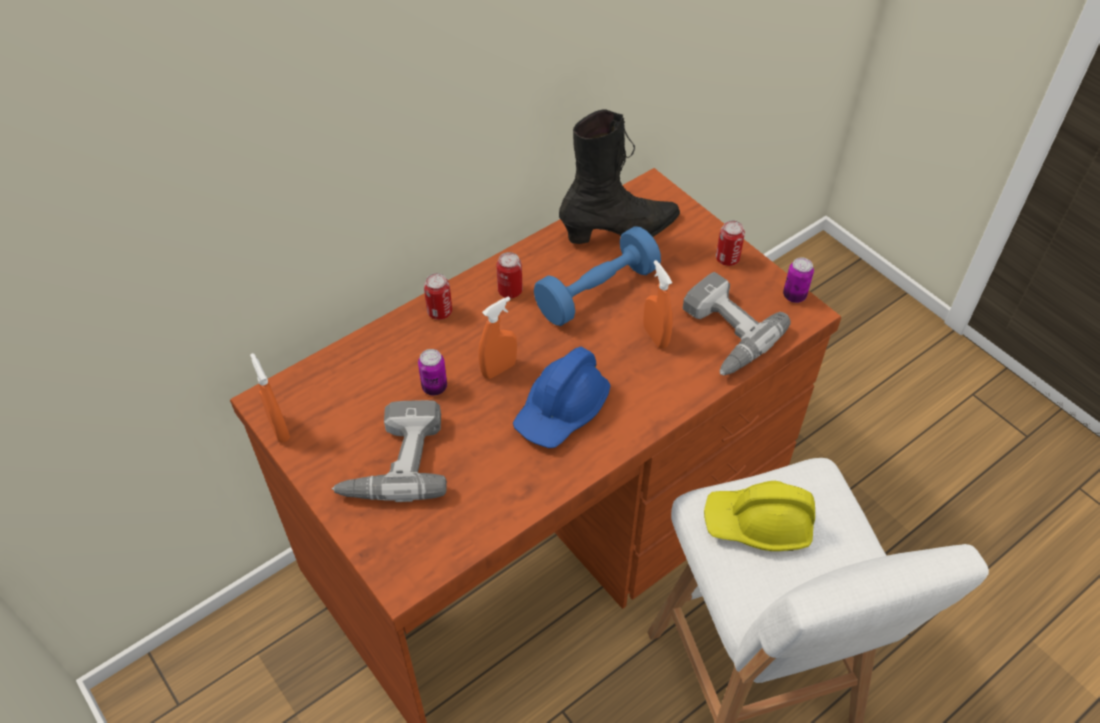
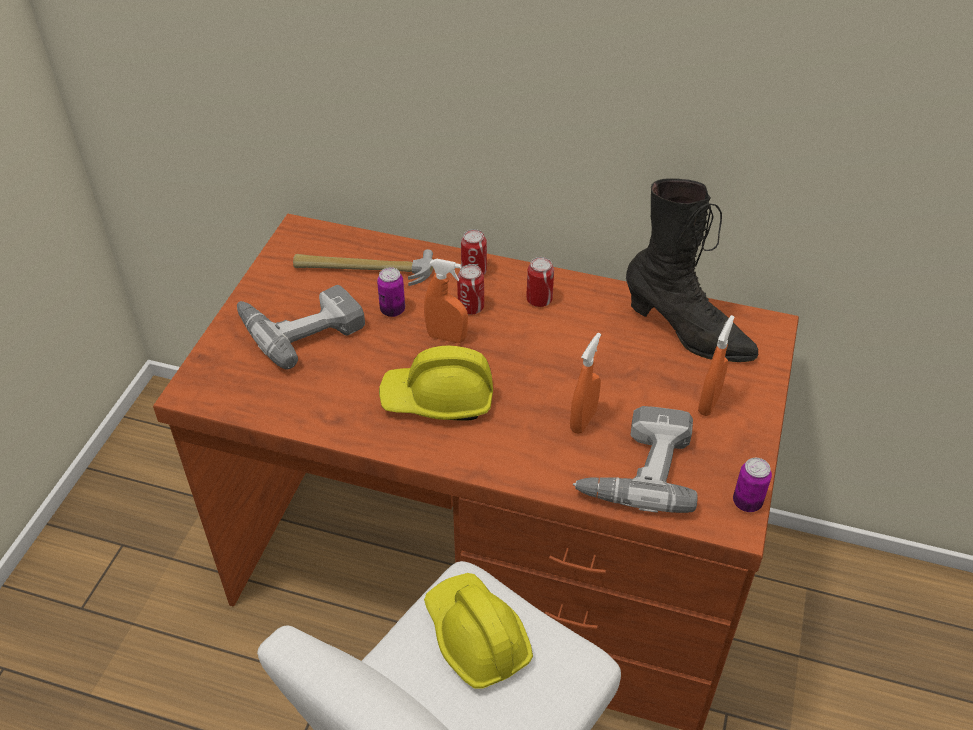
camera: 55 degrees right, 5 degrees down
orange spray bottle [250,353,290,443] -> orange spray bottle moved to [698,315,734,416]
blue hard hat [513,347,611,448] -> yellow hard hat [379,345,493,421]
blue dumbbell [534,226,661,326] -> none
can [716,220,745,266] -> can moved to [457,264,484,315]
none -> hammer [293,249,433,286]

